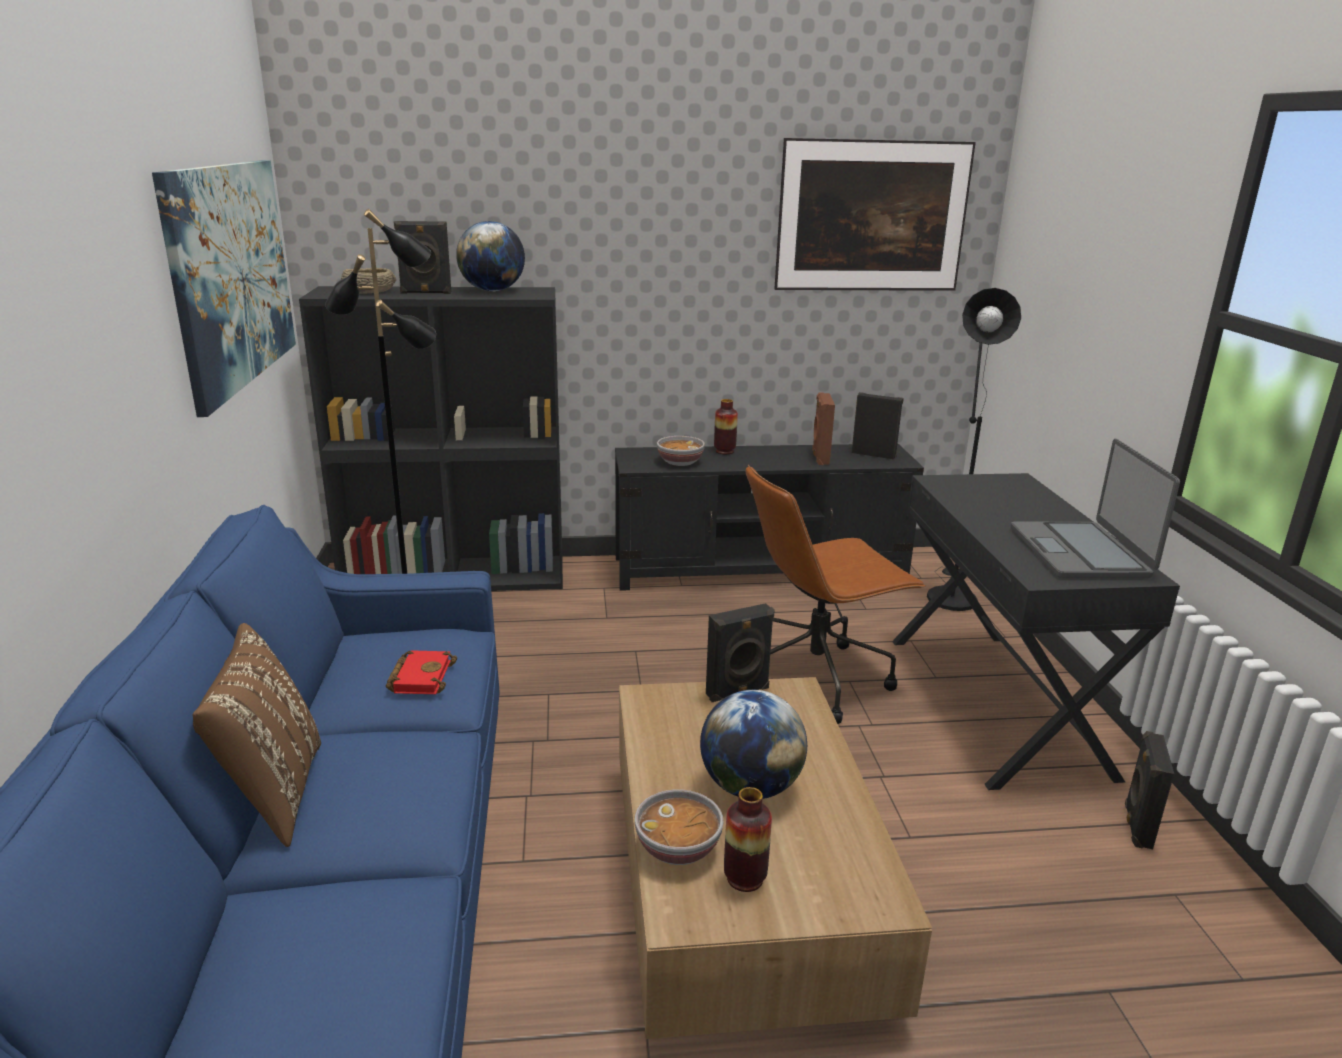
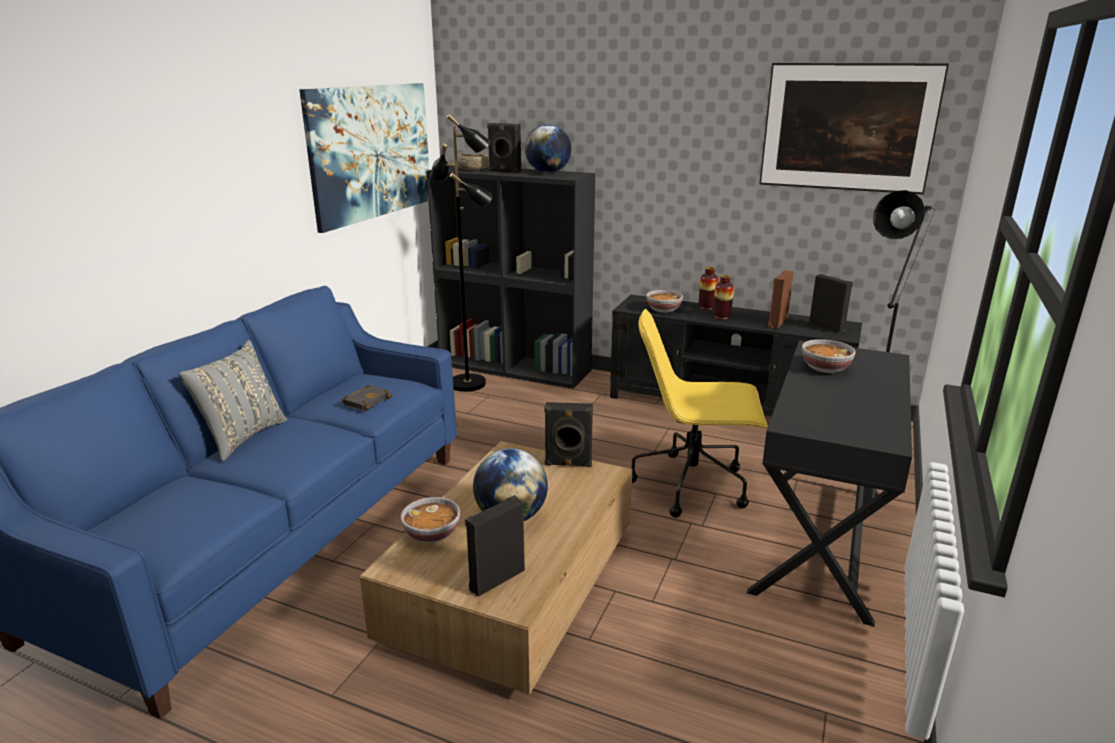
camera: 30 degrees right, 0 degrees up
brown pillow [193,623,321,847] -> grey pillow [179,340,287,461]
red book [386,650,457,694] -> black book [342,385,393,411]
vase [724,787,772,892] -> vase moved to [713,275,734,320]
brown office chair [746,465,926,724] -> yellow office chair [631,309,768,518]
laptop [1011,439,1180,578] -> none
black speaker [1125,731,1174,849] -> black speaker moved to [465,495,525,597]
none -> bowl [802,339,856,373]

